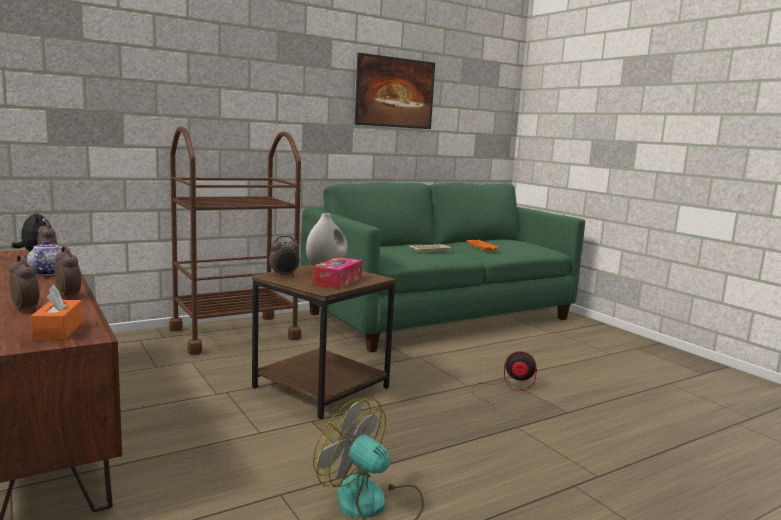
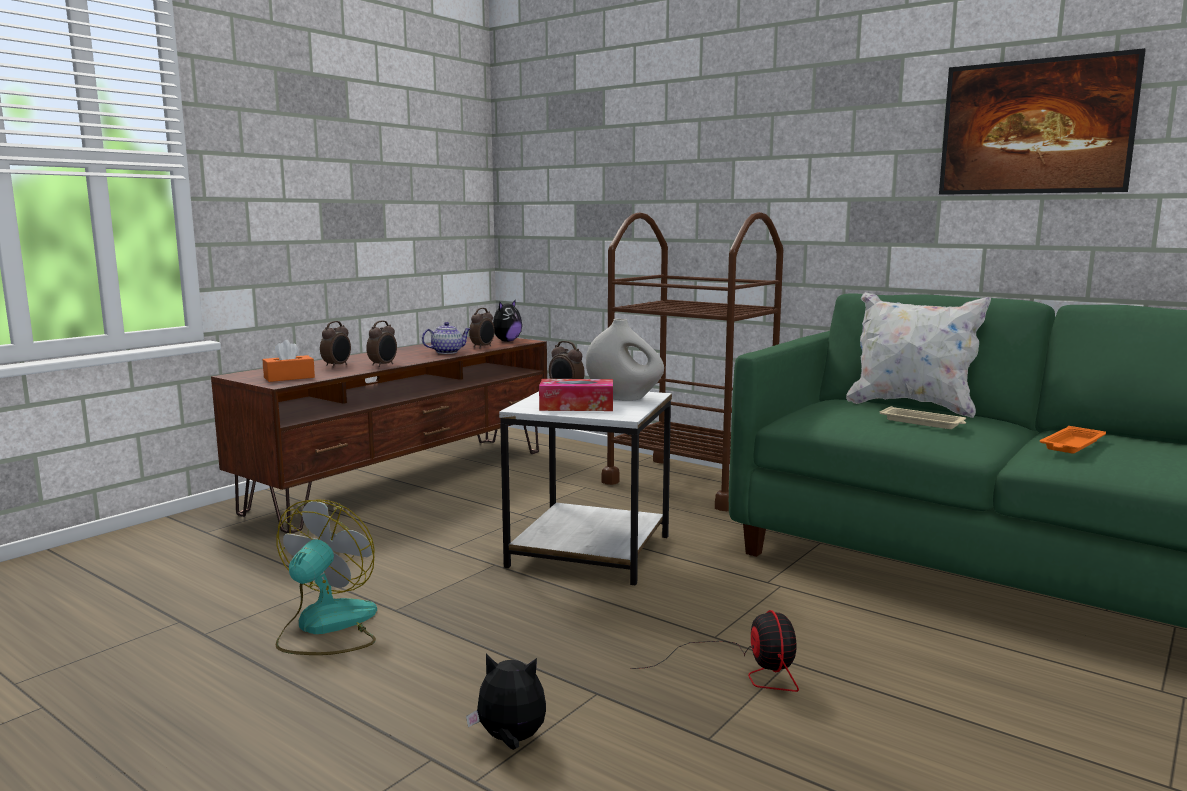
camera: 70 degrees right, 0 degrees up
brown side table [252,265,396,419] -> white side table [499,391,672,586]
none -> plush toy [466,654,546,750]
none -> white pillow [846,292,991,418]

